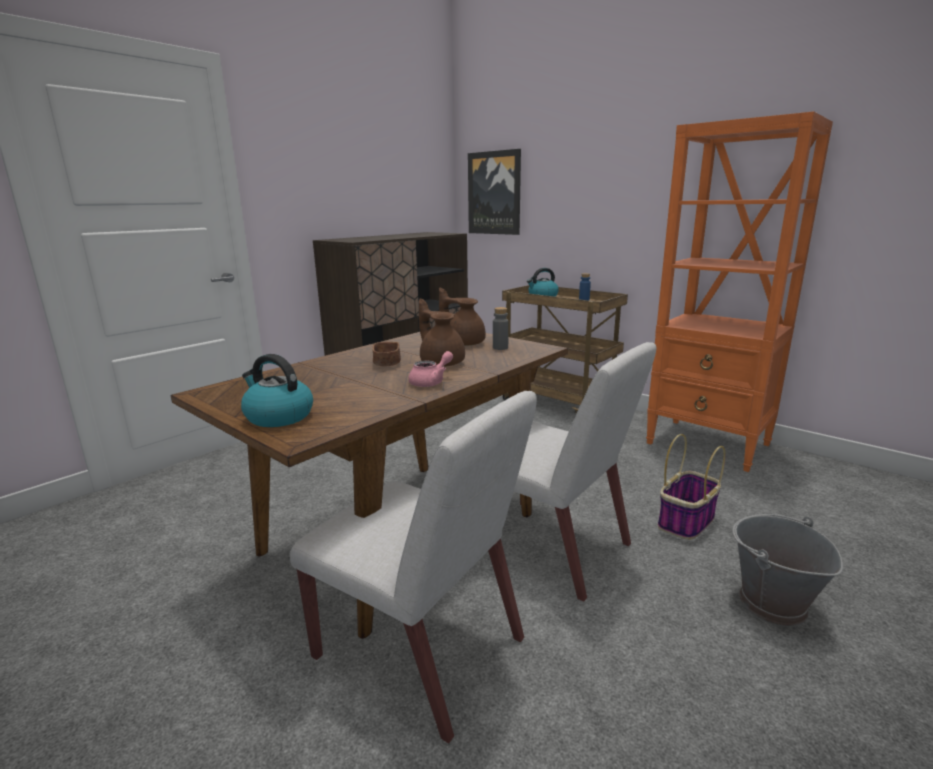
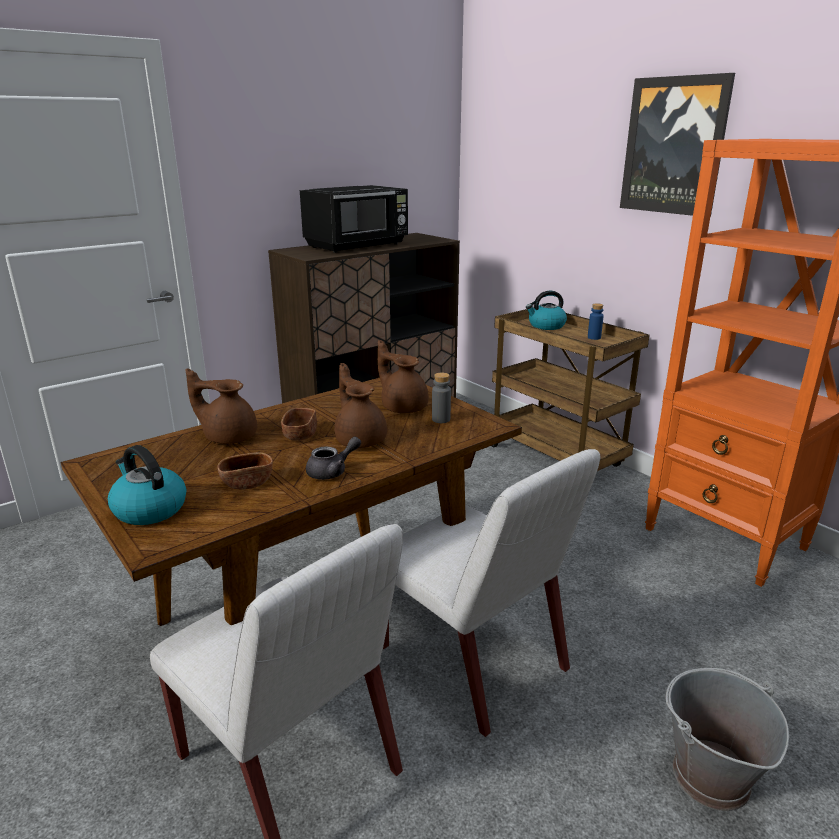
camera: 10 degrees right, 5 degrees up
pink teapot [408,351,453,387] -> grey teapot [306,437,361,480]
picture [468,149,521,235] -> picture moved to [620,73,735,217]
basket [658,434,726,540] -> none
none -> brown teapot [186,368,257,444]
none -> brown bowl [217,452,273,490]
none -> black microwave [300,185,408,253]

